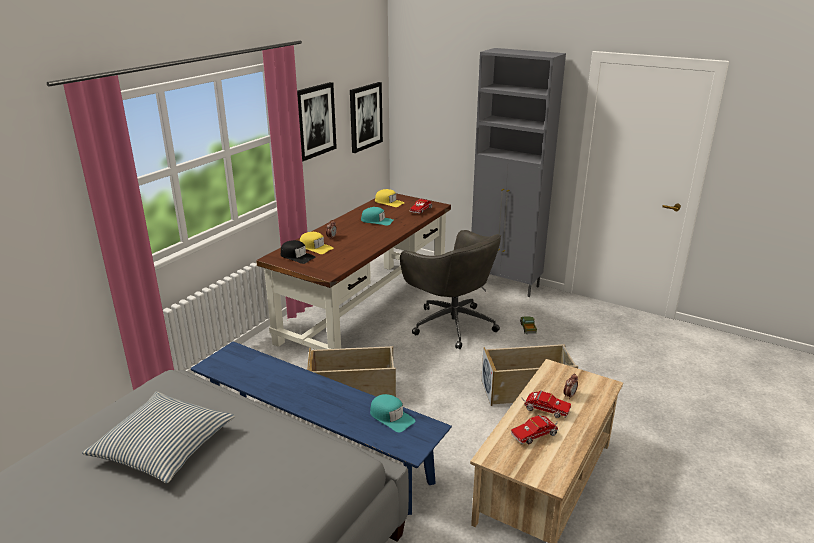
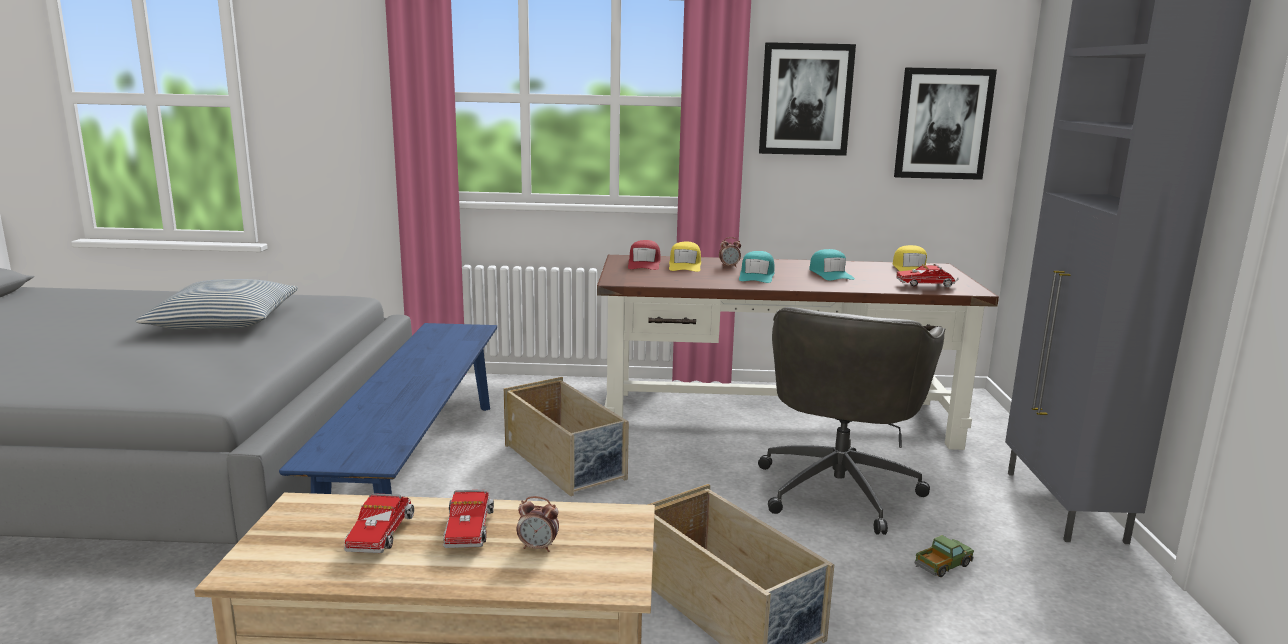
camera: 60 degrees right, 10 degrees down
black cap [281,240,316,264] -> red cap [628,240,661,270]
turquoise cap [370,394,415,432] -> turquoise cap moved to [739,251,774,283]
toy truck [511,415,558,445] -> toy truck turned 120 degrees counterclockwise [344,493,414,553]

